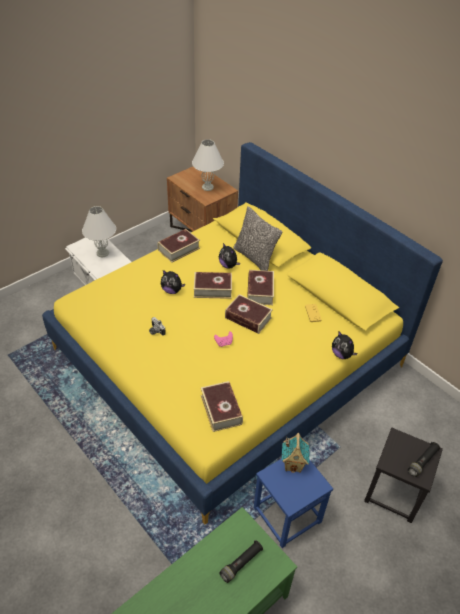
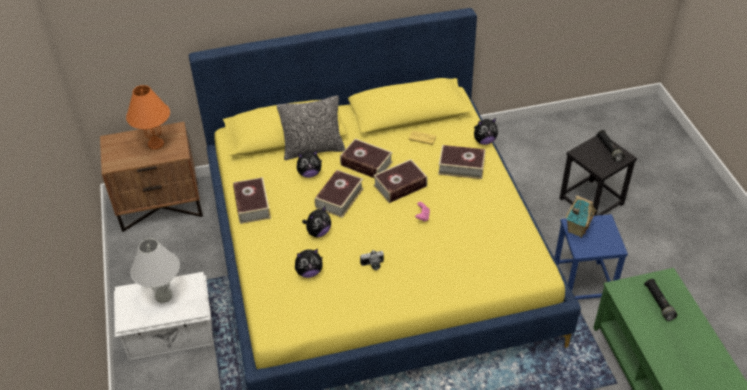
camera: 60 degrees left, 0 degrees up
white table lamp [192,139,224,191] -> orange table lamp [126,85,170,150]
book [201,381,243,432] -> book moved to [438,145,486,179]
none -> plush toy [295,249,323,278]

